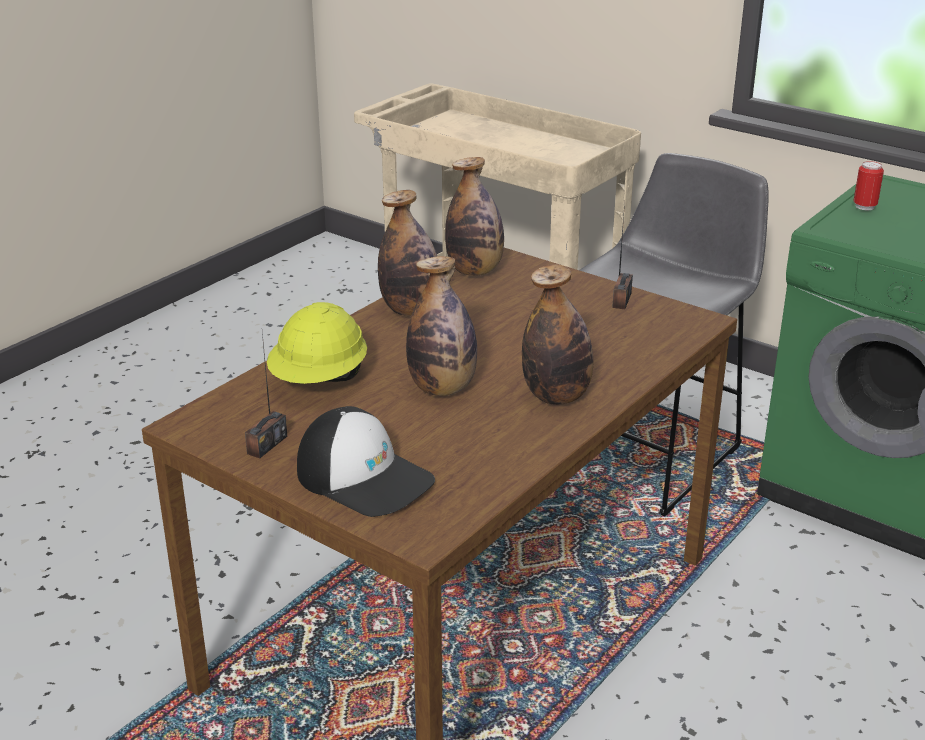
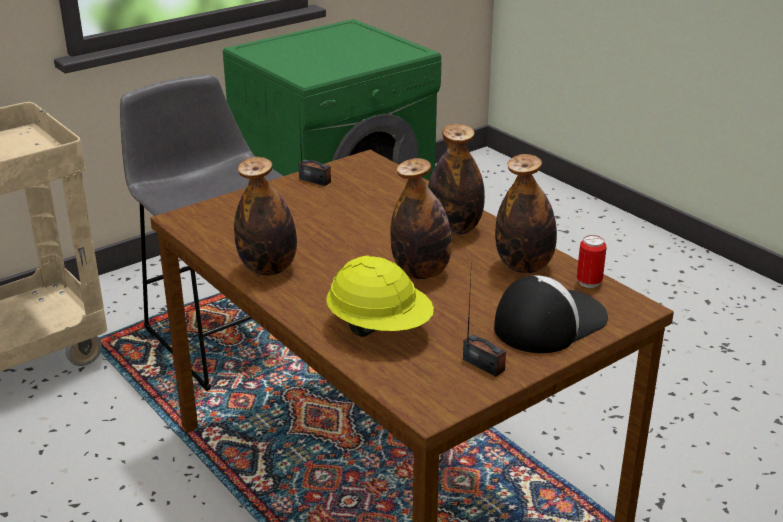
camera: 75 degrees left, 0 degrees up
bottle [445,157,504,276] -> bottle moved to [495,154,557,273]
can [853,161,884,210] -> can moved to [577,235,606,288]

